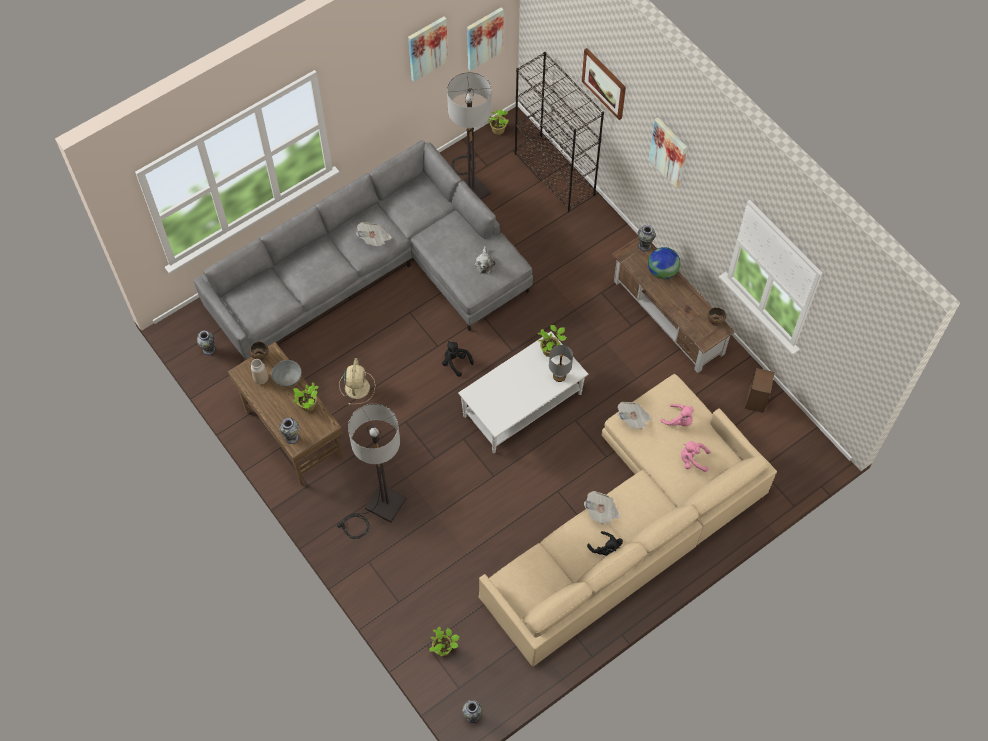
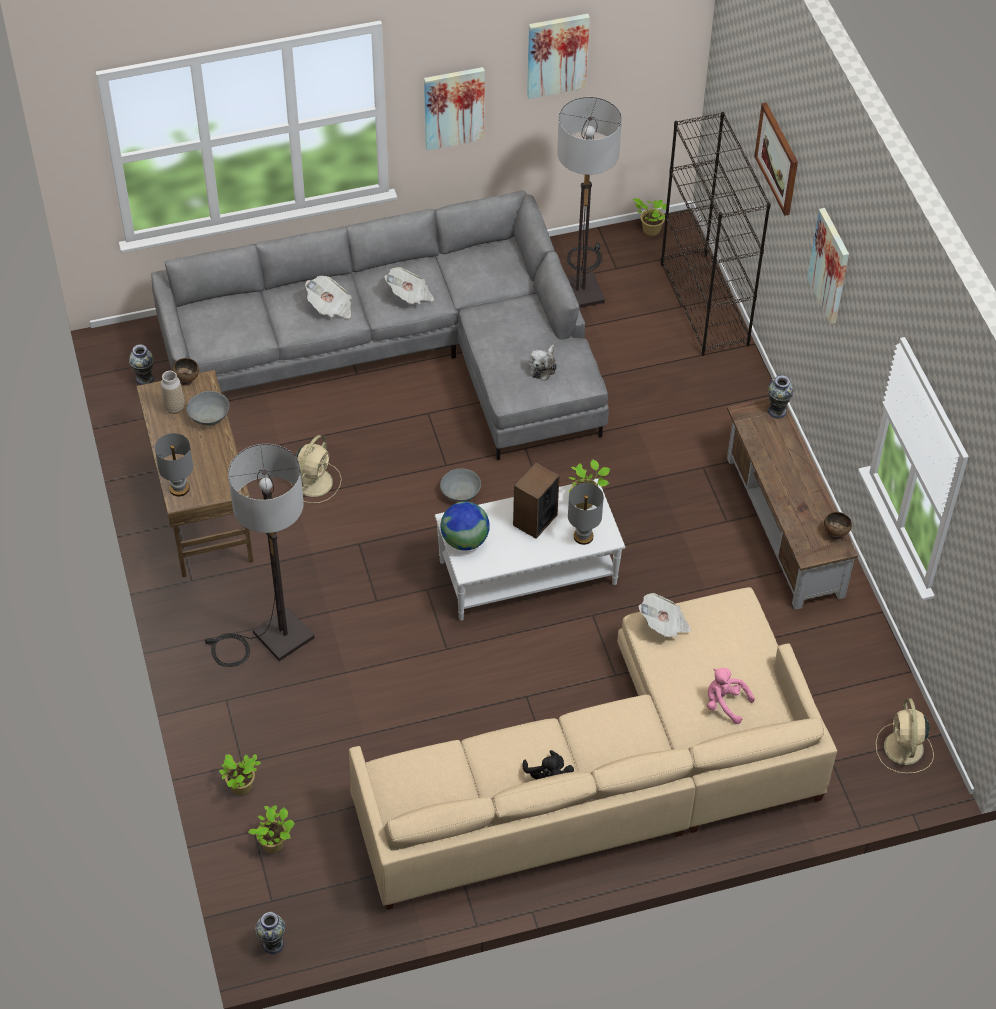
camera: 20 degrees right, 10 degrees down
vase [280,417,299,444] -> grey table lamp [155,433,193,497]
potted plant [293,382,319,412] -> potted plant moved to [219,754,261,795]
black plush toy [442,341,474,377] -> grey bowl [440,468,481,502]
picture [467,7,504,71] -> picture moved to [424,67,485,151]
newspaper [584,491,620,524] -> newspaper moved to [305,276,351,318]
globe [648,247,680,279] -> globe moved to [441,502,490,551]
pink plush toy [661,404,693,426] -> none
speaker [745,368,775,413] -> speaker moved to [513,462,559,539]
none -> beige fan [876,698,934,774]

